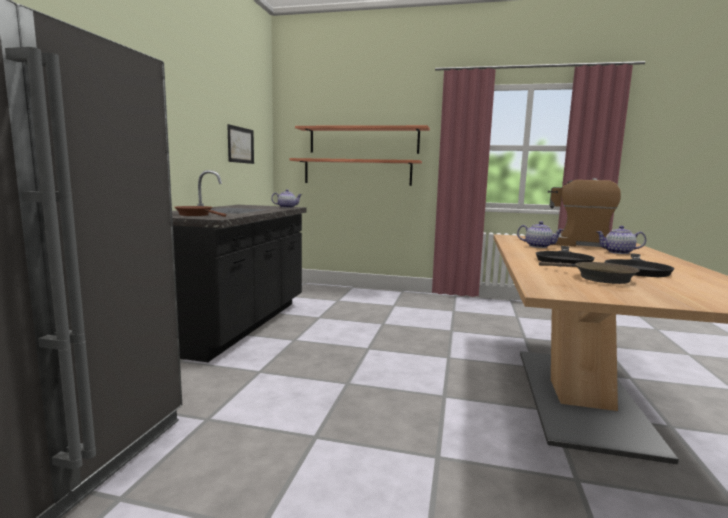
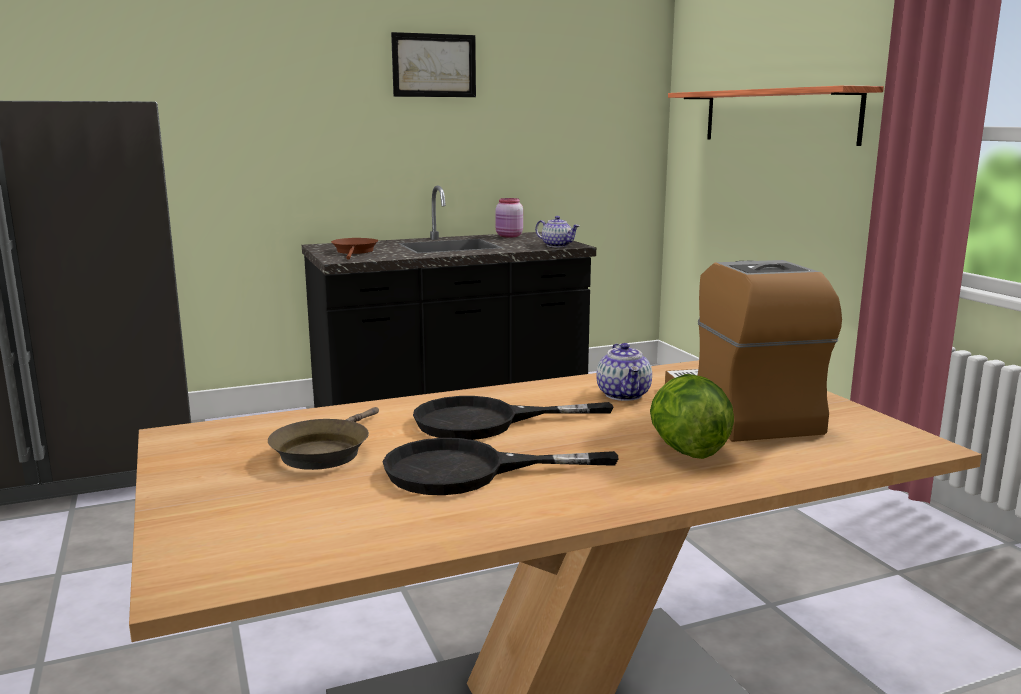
camera: 55 degrees right, 5 degrees up
picture [227,124,254,164] -> picture moved to [391,32,476,97]
shelf [289,158,422,186] -> none
teapot [597,226,646,254] -> lettuce [650,374,734,459]
none -> pink jar [495,198,523,238]

